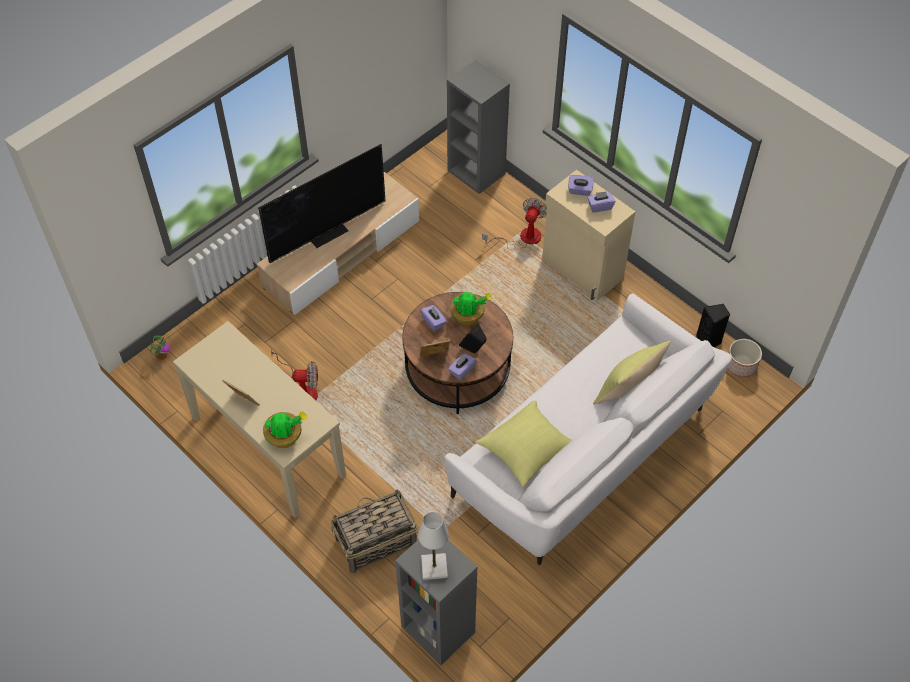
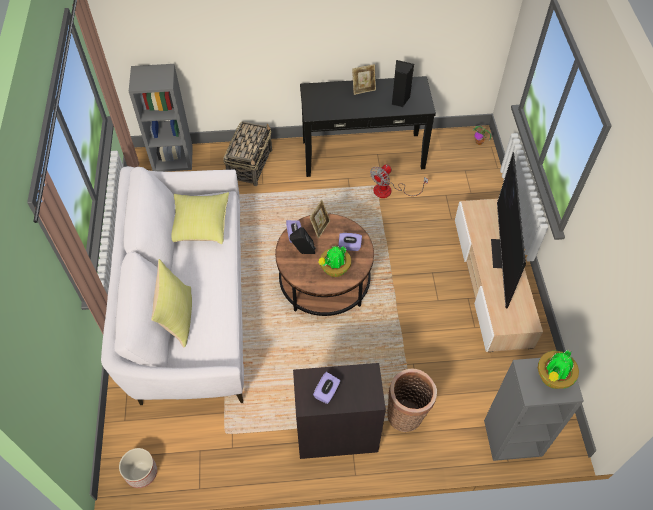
camera: 130 degrees right, 0 degrees up
beige console table [173,321,346,518] -> black console table [300,76,436,177]
potted plant [263,412,307,448] -> potted plant moved to [538,350,579,389]
white table lamp [418,512,449,580] -> none
fan [482,198,547,250] -> basket [387,368,437,432]
beige cabinet [542,170,636,300] -> black cabinet [293,363,386,459]
purple tissue box [568,175,594,196] -> none
black speaker [696,304,730,347] -> black speaker moved to [392,60,414,107]

